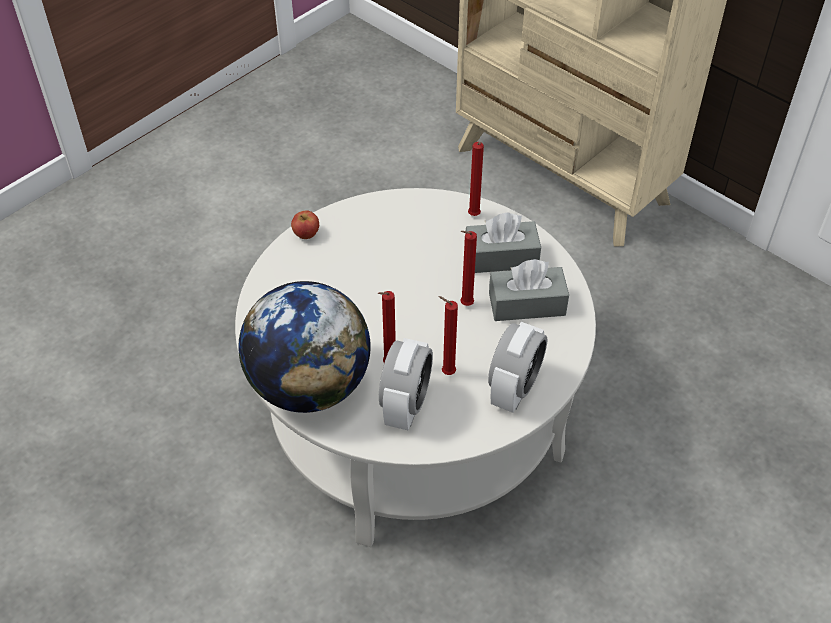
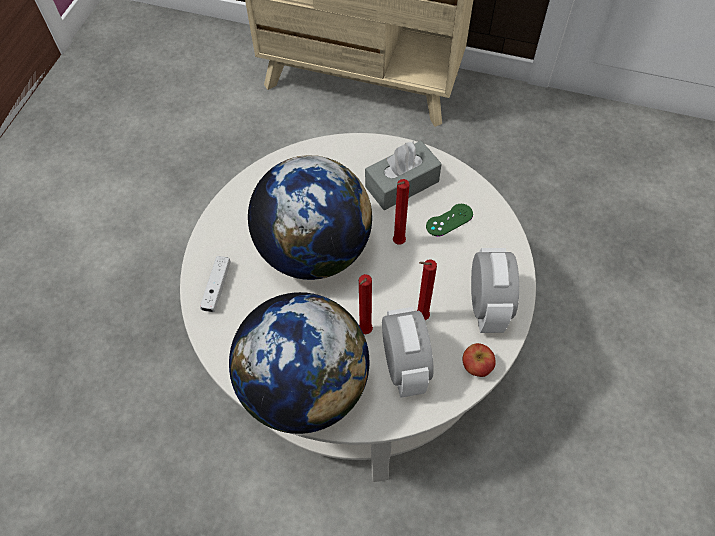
camera: 25 degrees left, 10 degrees up
apple [291,210,319,239] -> apple moved to [462,343,496,377]
red candle [468,142,484,216] -> none
grey tissue box [489,259,569,321] -> green game controller [426,204,473,237]
none -> white game controller [200,256,231,312]
none -> globe [248,155,372,280]

